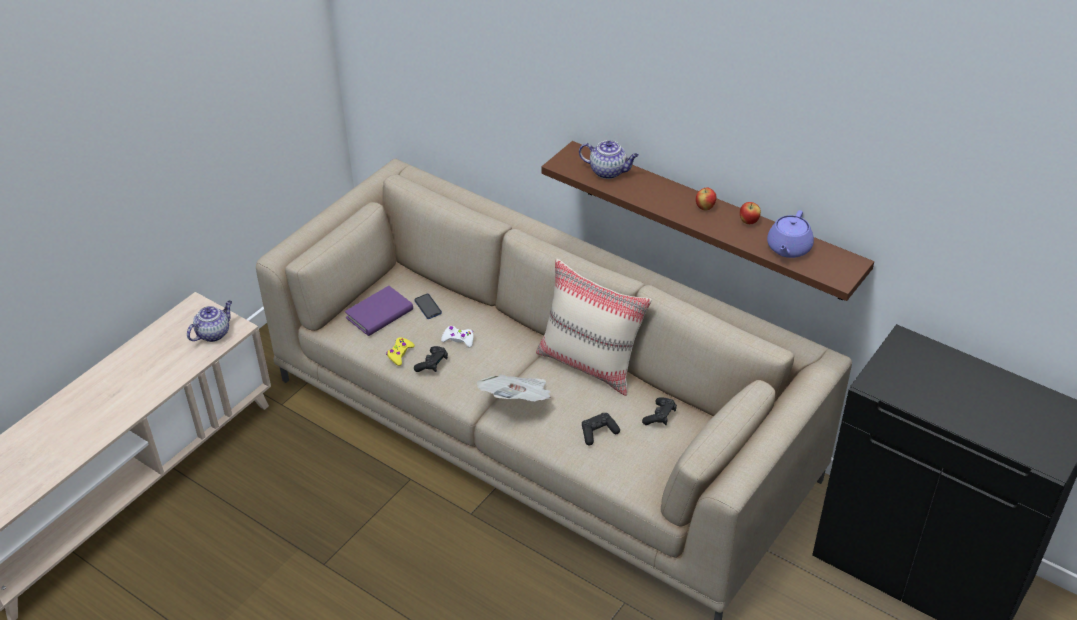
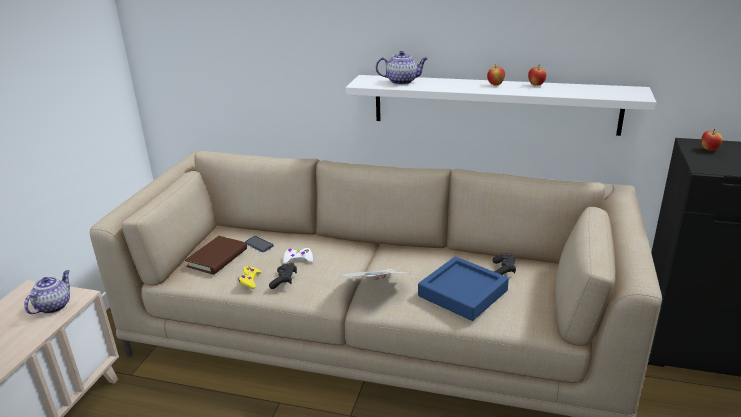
camera: 20 degrees left, 15 degrees down
purple book [345,286,413,336] -> brown book [185,236,247,275]
beige pillow [536,259,652,396] -> none
brown shelf [542,141,874,301] -> white shelf [346,75,656,136]
black game controller [582,413,620,446] -> blue tray [418,257,509,321]
purple teapot [767,210,814,258] -> none
none -> apple [701,129,722,151]

